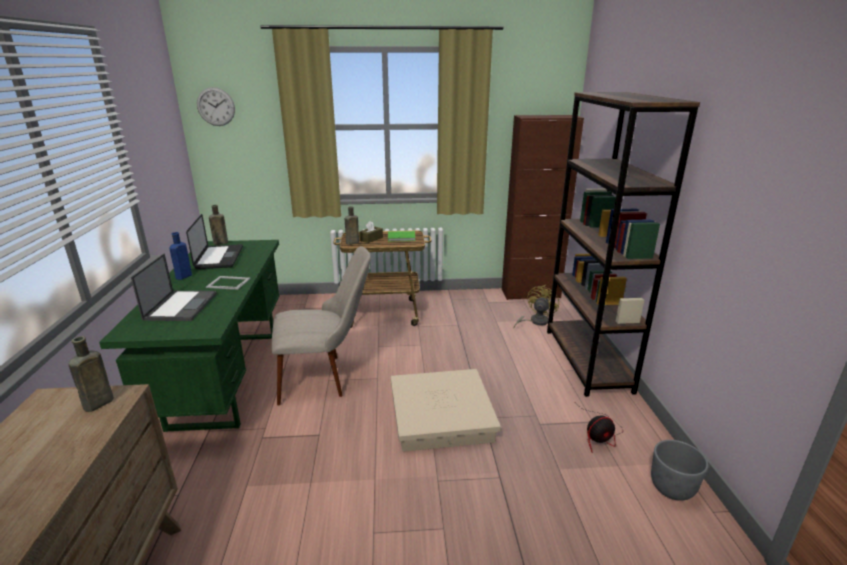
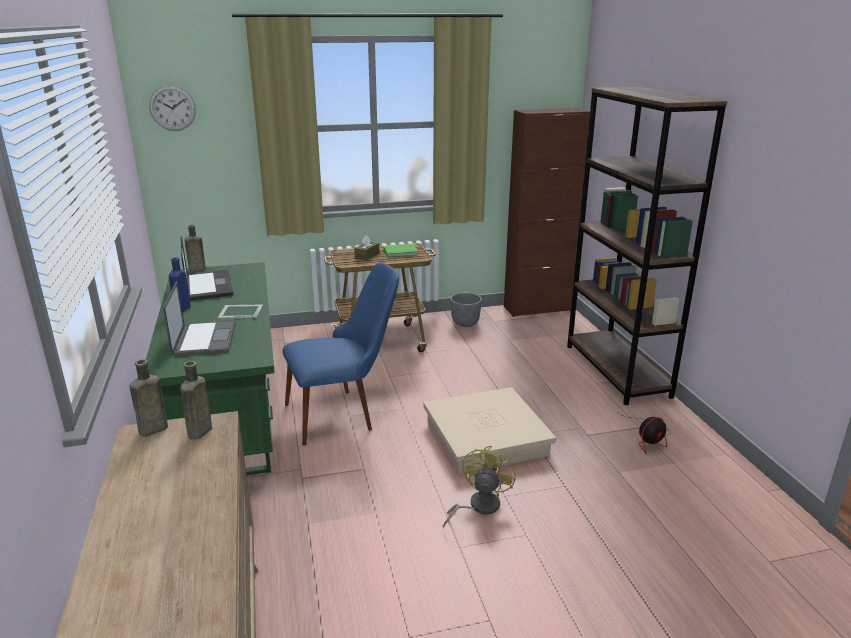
camera: 10 degrees left, 0 degrees up
beige chair [272,246,371,405] -> blue chair [282,262,399,446]
brown bottle [345,206,359,245] -> brown bottle moved to [130,359,168,437]
yellow fan [514,285,559,328] -> yellow fan moved to [443,446,516,528]
grey planter [651,440,709,501] -> grey planter moved to [450,293,482,327]

